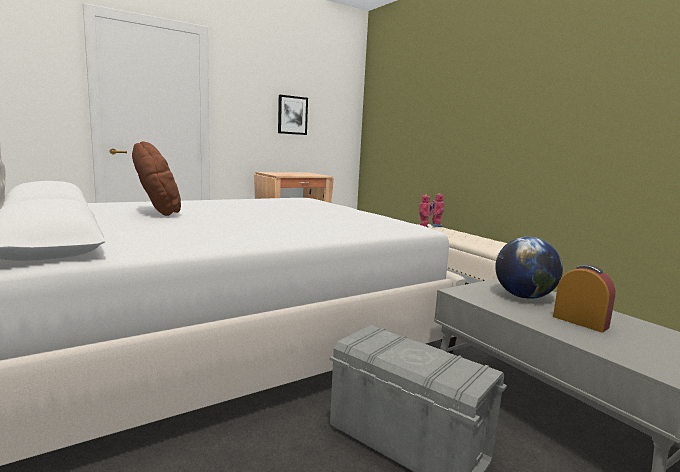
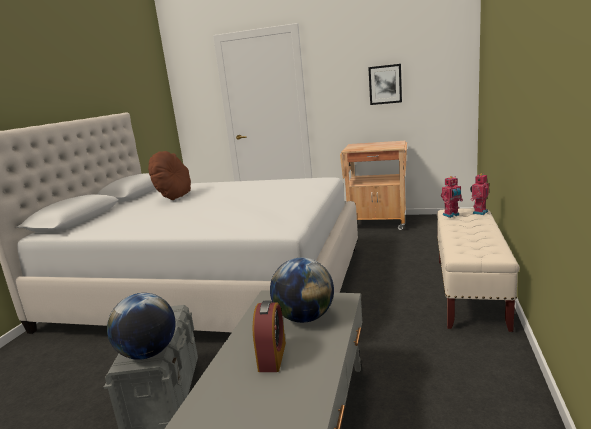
camera: 50 degrees right, 5 degrees up
none -> globe [107,293,176,360]

